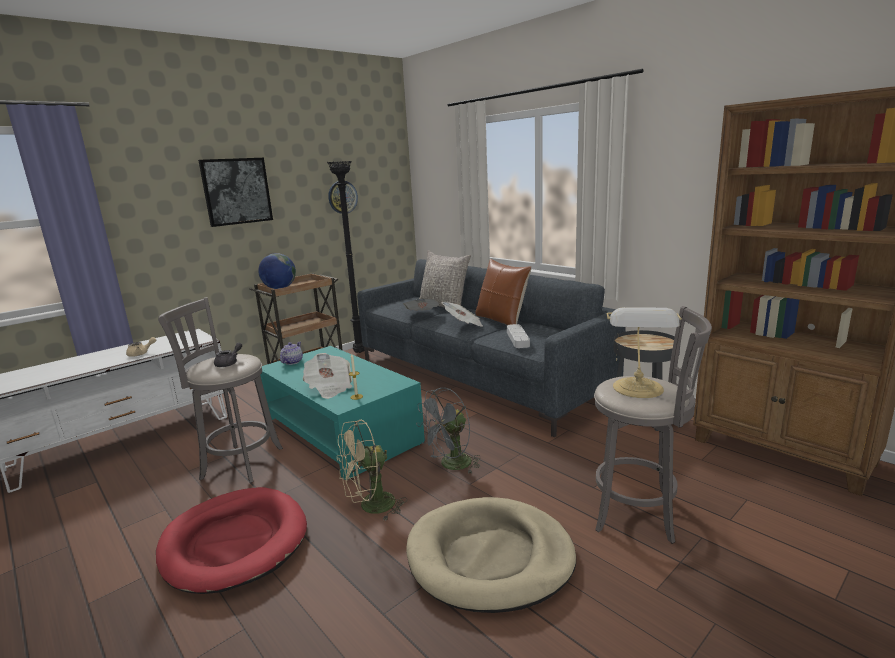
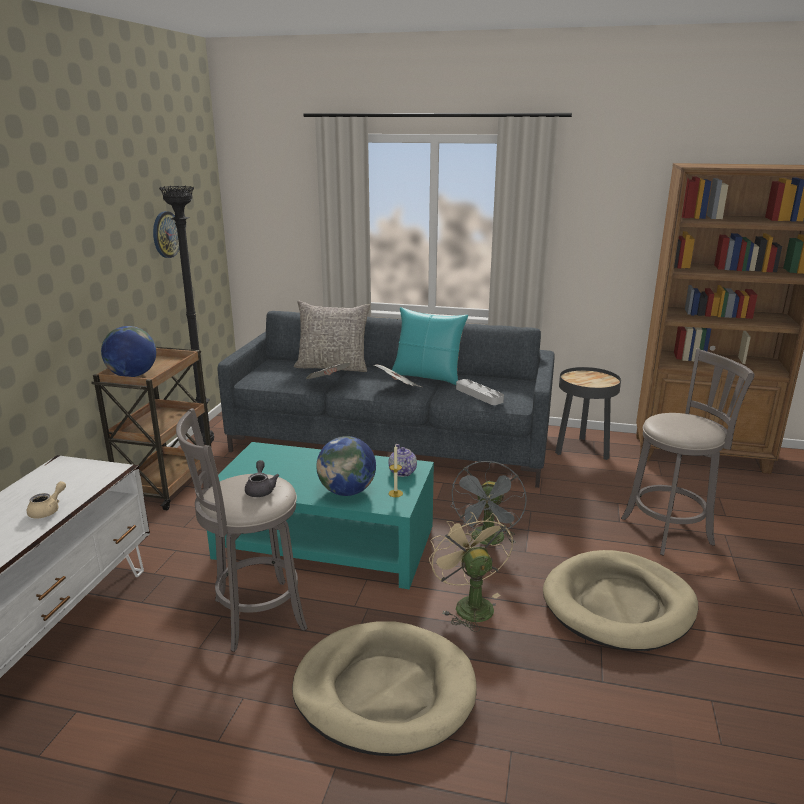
camera: 35 degrees left, 5 degrees up
red dog bed [156,487,307,594] -> beige dog bed [292,621,477,756]
picture [198,158,273,227] -> none
teapot [280,342,303,365] -> teapot moved to [388,444,417,477]
newspaper [302,353,352,399] -> globe [316,436,376,496]
beige fan [337,420,407,521] -> beige fan turned 135 degrees clockwise [429,511,513,632]
brown pillow [475,259,531,325] -> turquoise pillow [392,307,468,385]
table lamp [607,307,682,398] -> none

